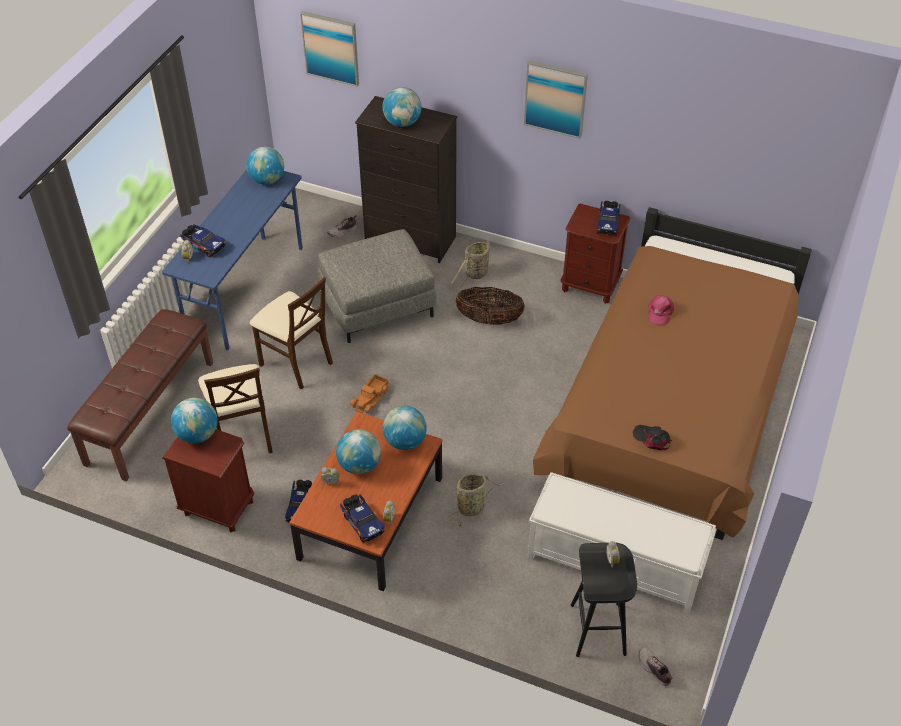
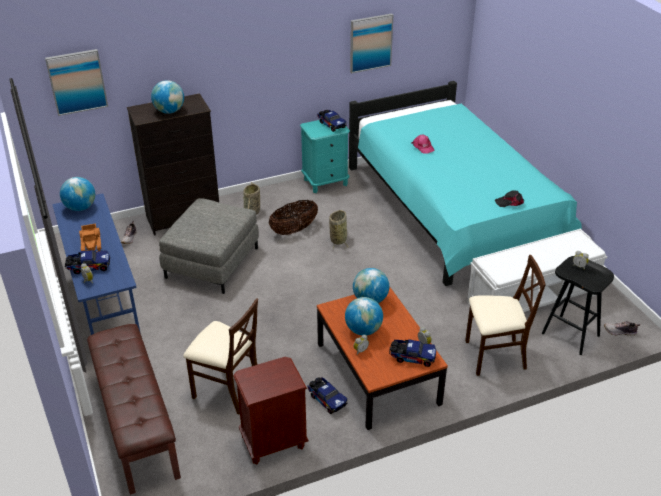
camera: 45 degrees left, 10 degrees down
globe [171,398,218,443] -> none
beige chair [250,277,333,390] -> beige chair moved to [465,255,546,376]
toy truck [350,374,389,414] -> toy truck moved to [79,224,101,252]
basket [447,474,505,527] -> basket moved to [329,210,348,251]
picture [524,60,588,139] -> picture moved to [350,14,393,73]
brown bed [533,207,812,540] -> turquoise bed [349,81,582,286]
brown nightstand [560,203,631,304] -> turquoise nightstand [300,120,350,193]

